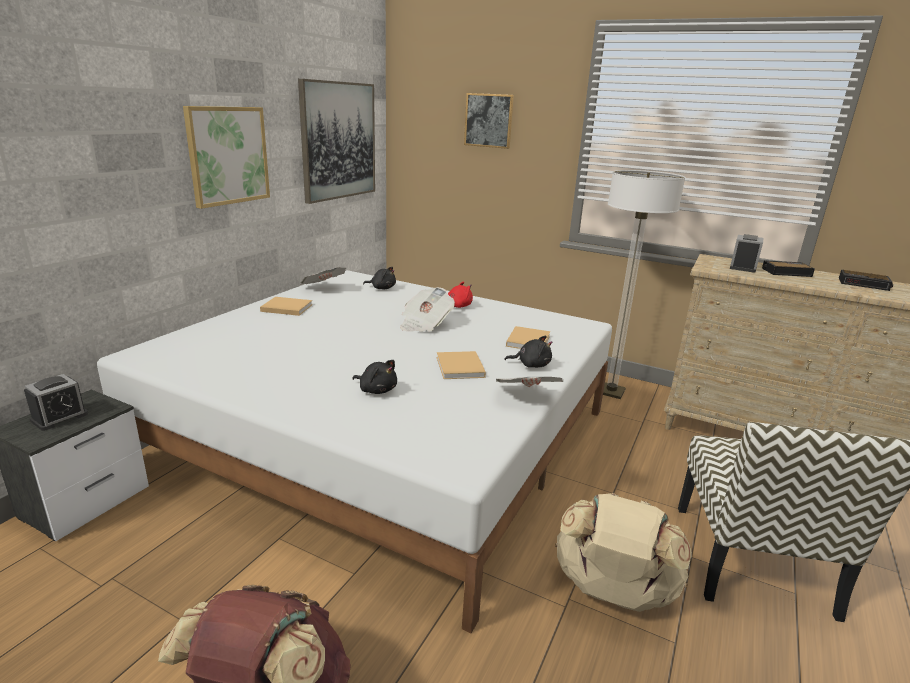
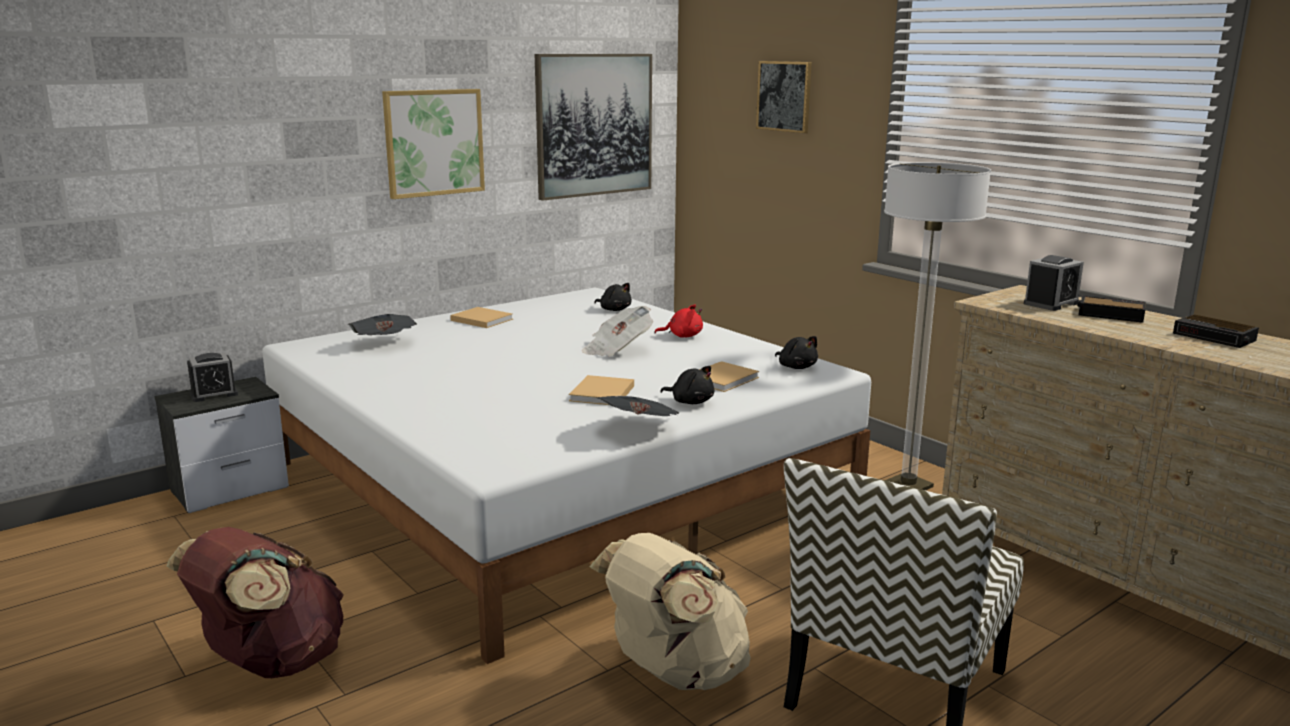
camera: 25 degrees right, 5 degrees down
newspaper [301,267,347,285] -> newspaper moved to [348,314,417,335]
black plush toy [353,360,397,394] -> black plush toy moved to [775,336,818,369]

